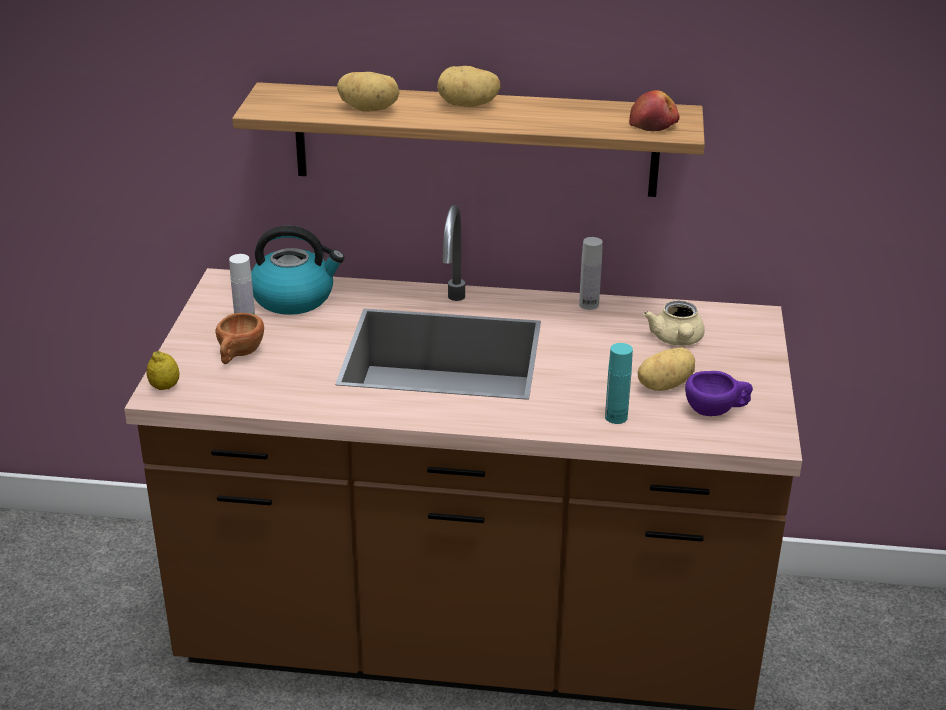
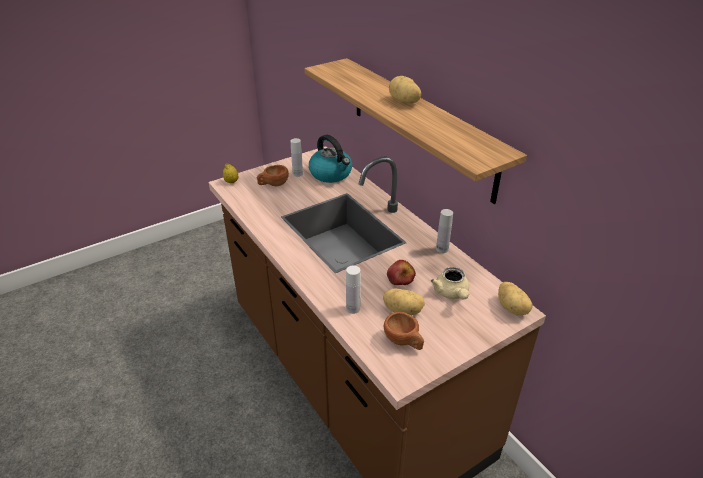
camera: 50 degrees right, 5 degrees up
potato [337,72,400,111] -> potato moved to [498,282,533,315]
turquoise bottle [605,343,633,424] -> white bottle [346,265,361,314]
apple [629,90,679,131] -> apple moved to [387,260,416,285]
beige teapot [643,300,705,346] -> beige teapot turned 60 degrees counterclockwise [431,267,469,300]
purple cup [685,371,753,416] -> brown cup [384,312,424,350]

